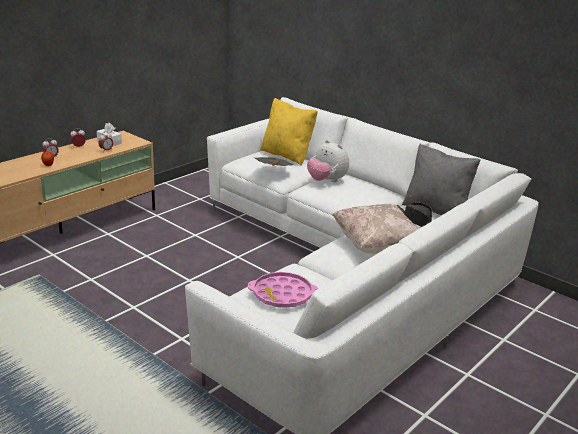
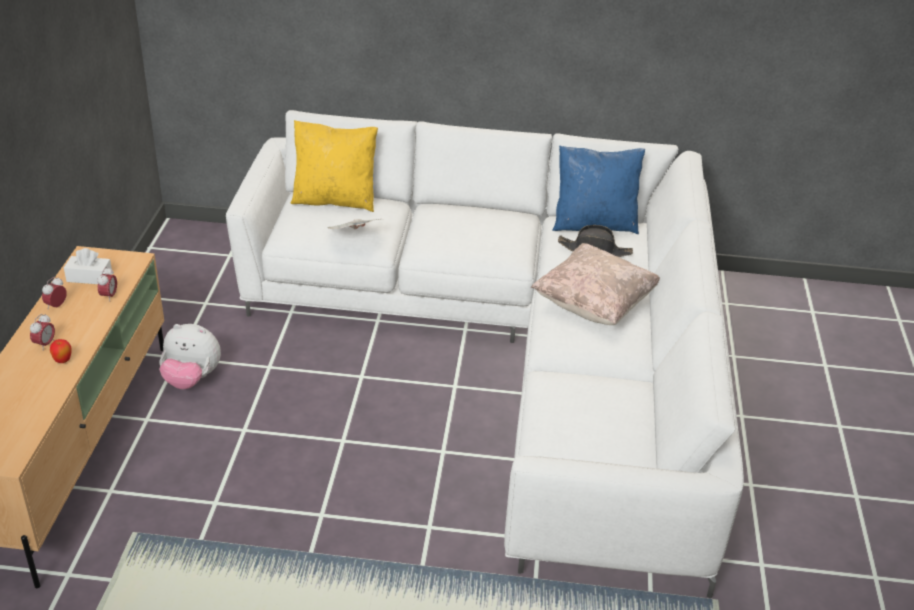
camera: 35 degrees left, 10 degrees up
pink tray [248,272,318,308] -> none
plush toy [307,140,349,182] -> plush toy moved to [159,324,221,389]
grey pillow [402,144,480,215] -> blue pillow [552,146,645,234]

